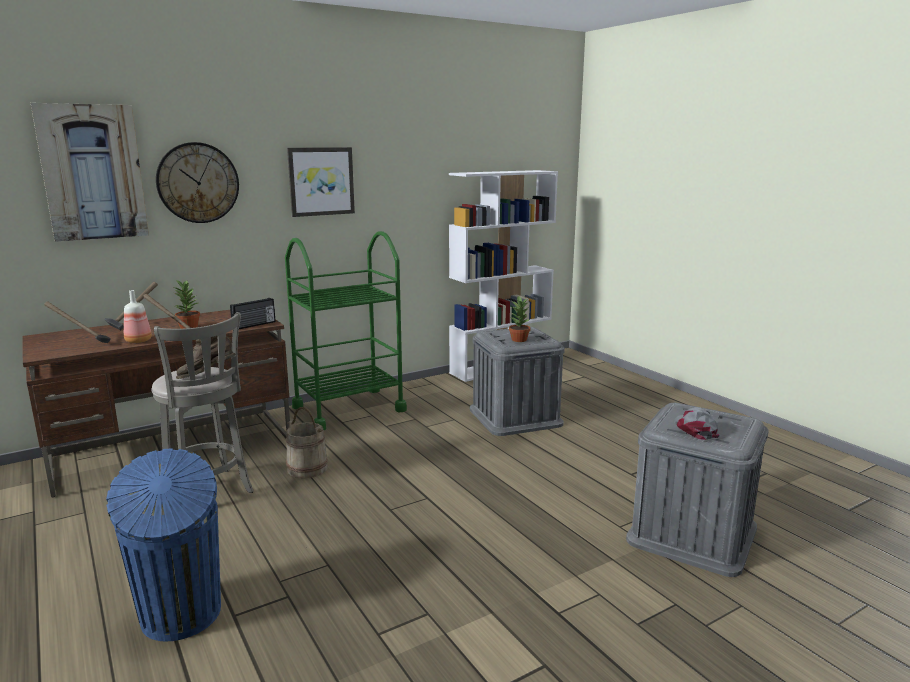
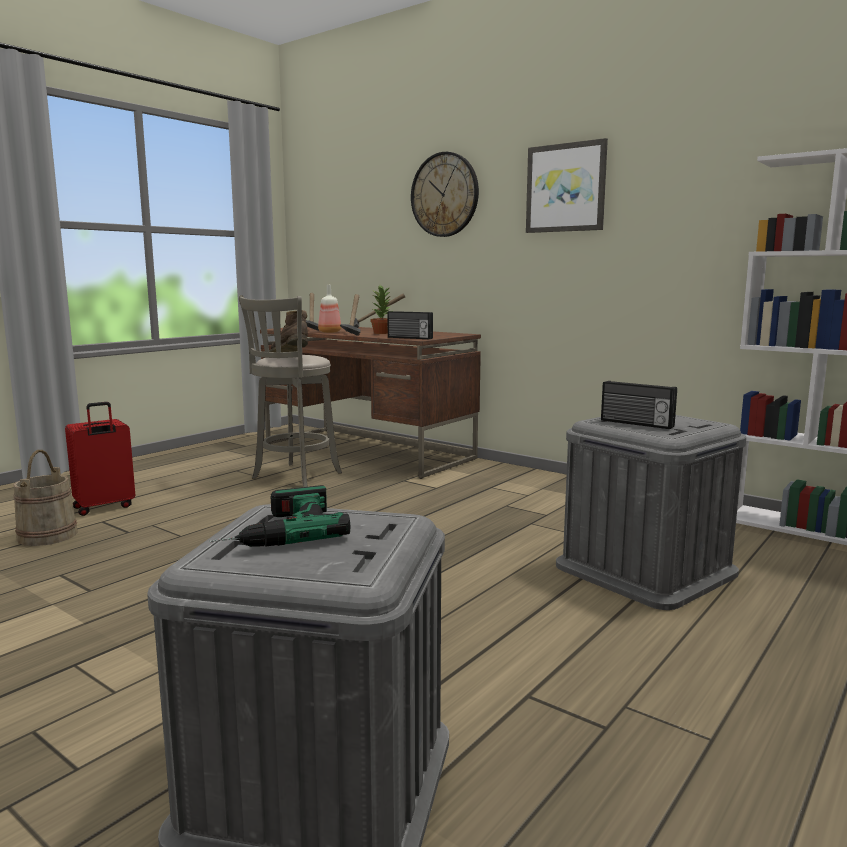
camera: 70 degrees right, 5 degrees down
picture [31,103,149,242] -> none
blue trash can [106,448,221,642] -> red suitcase [65,402,135,516]
green cart [285,231,407,430] -> none
beige bucket [286,407,328,478] -> beige bucket moved to [13,450,78,546]
potted plant [509,296,530,342] -> radio [601,381,677,429]
grey cap [674,407,720,440] -> power drill [209,485,350,547]

